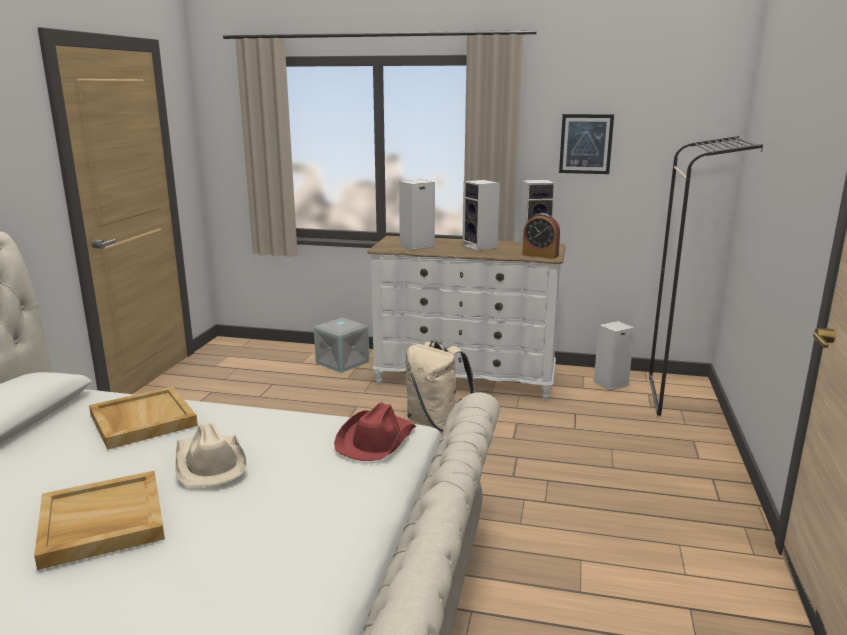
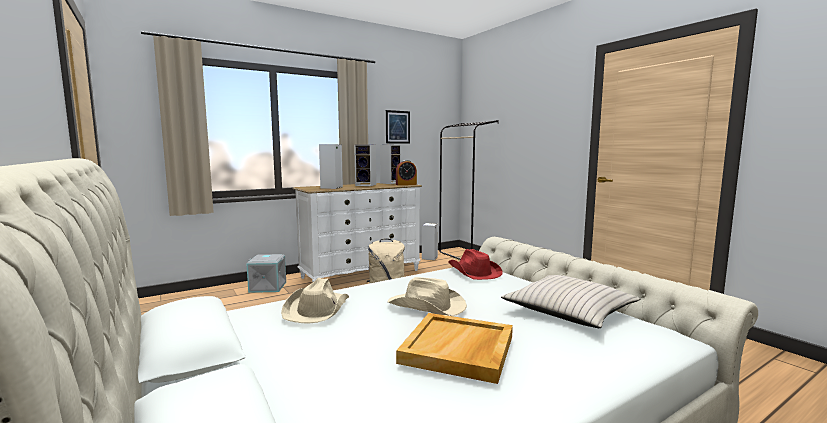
camera: 45 degrees left, 10 degrees down
beige tray [89,386,198,450] -> beige hat [281,278,349,324]
none -> beige pillow [501,275,640,328]

